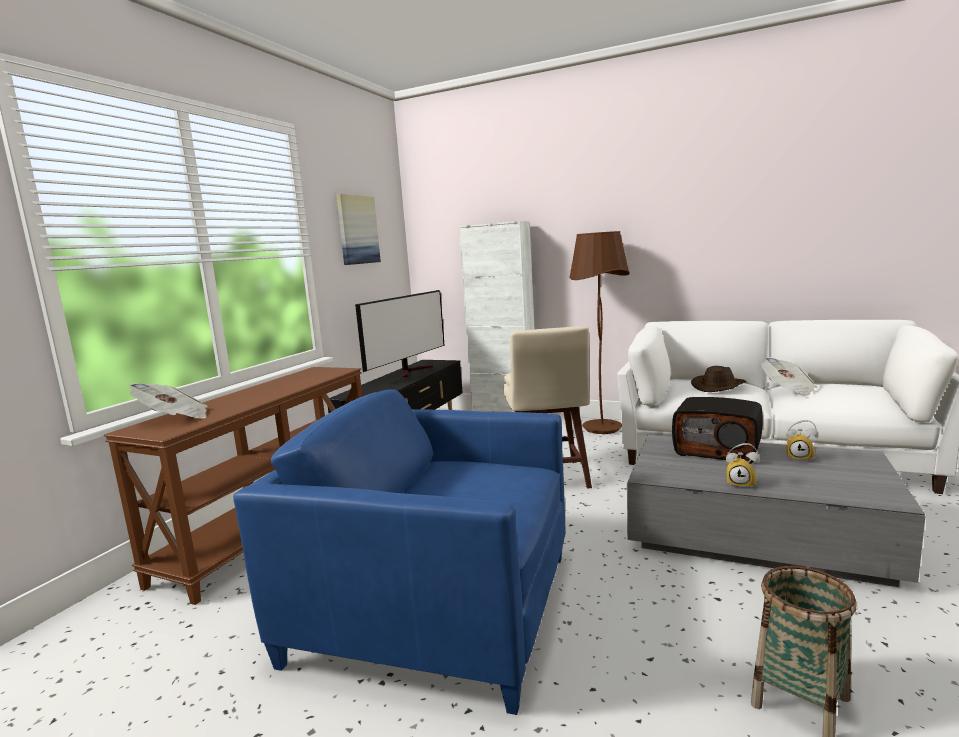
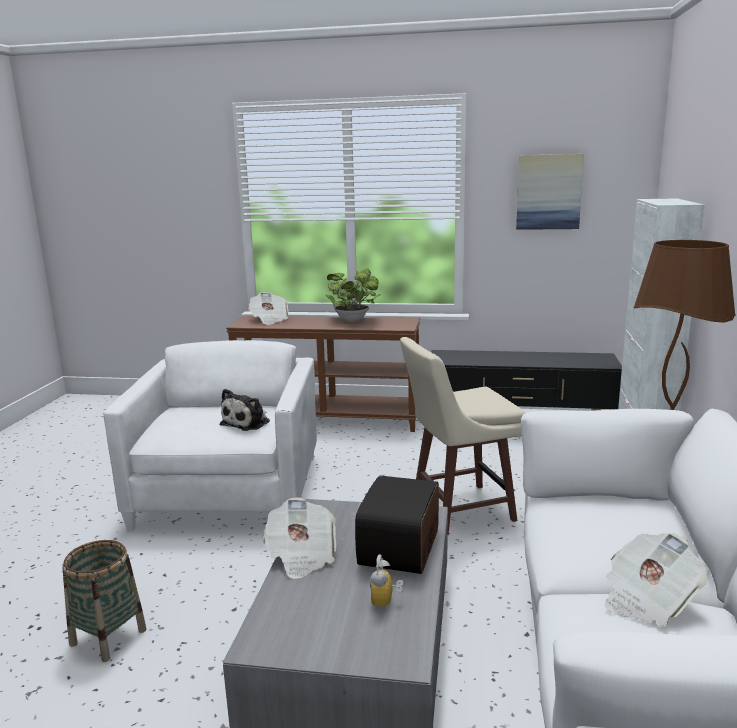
camera: 75 degrees right, 5 degrees up
blue armchair [233,389,566,715] -> white armchair [103,340,317,531]
television [355,290,445,377] -> none
brown hat [691,366,747,392] -> none
alarm clock [726,443,760,489] -> newspaper [263,497,336,579]
none -> plush toy [220,389,270,431]
none -> potted plant [326,268,381,322]

